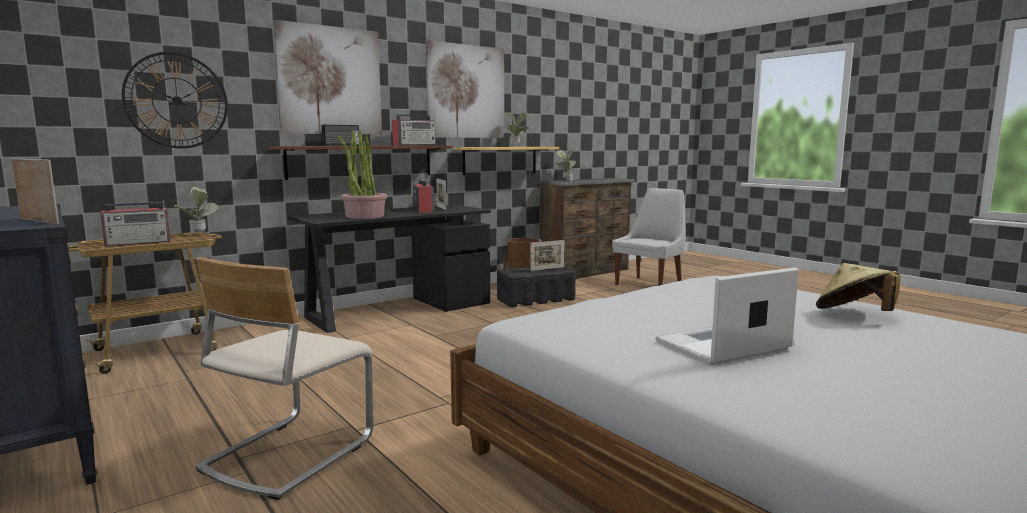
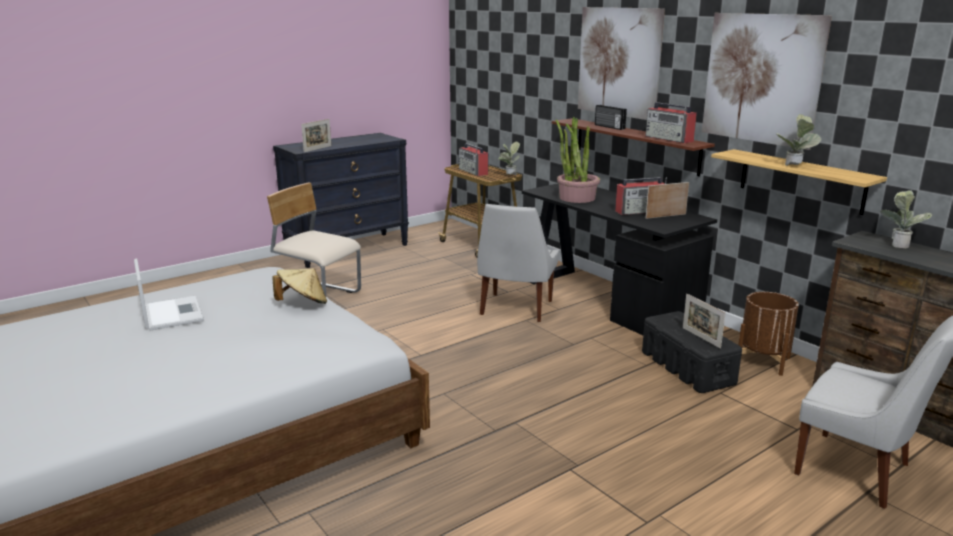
camera: 90 degrees right, 10 degrees up
wall clock [122,52,228,149] -> none
beige hat [816,263,901,311] -> beige hat moved to [272,268,327,304]
none -> white chair [477,204,559,322]

